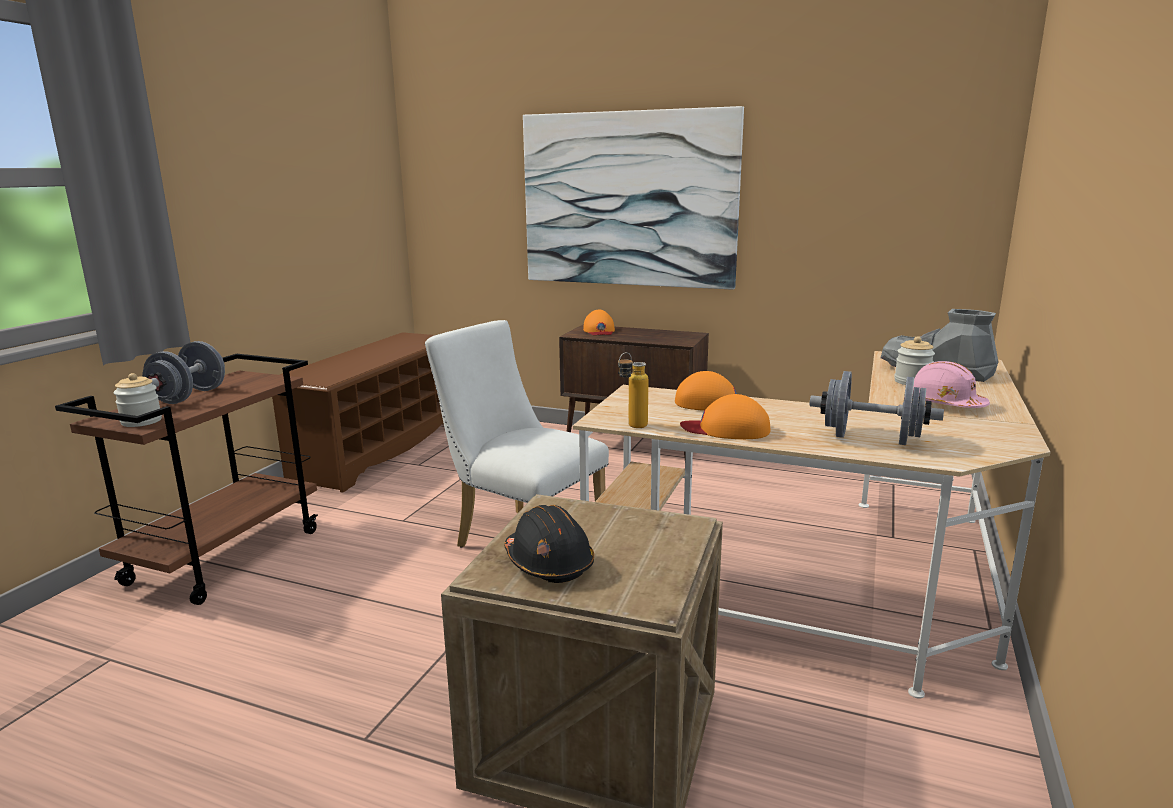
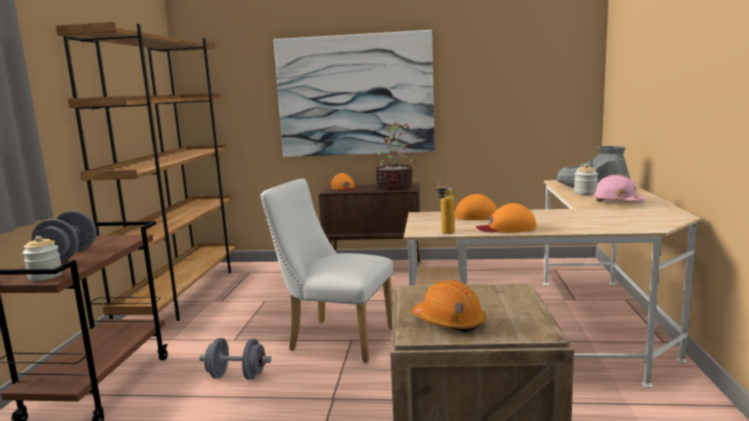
camera: 15 degrees left, 5 degrees down
brown shoe rack [272,332,444,493] -> brown bookcase [56,22,237,321]
black hard hat [504,505,594,583] -> orange hard hat [413,280,486,333]
grey dumbbell [810,371,944,445] -> grey dumbbell moved to [199,338,271,380]
none -> potted plant [375,122,416,190]

